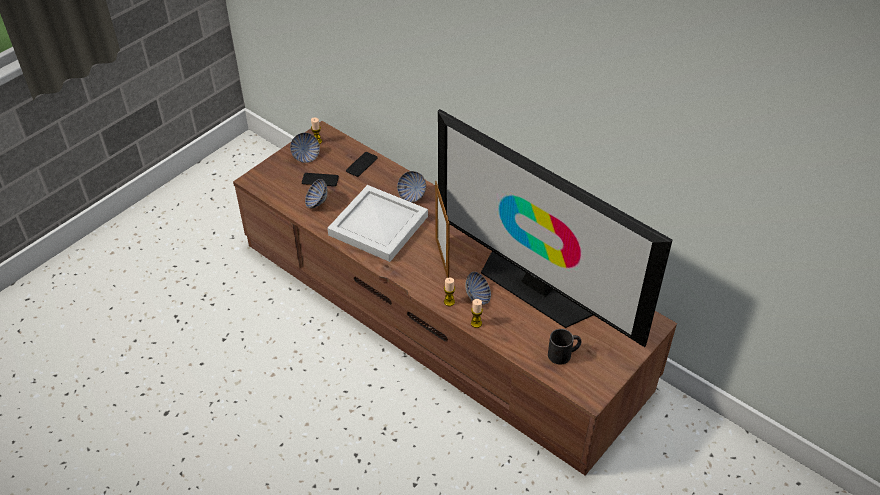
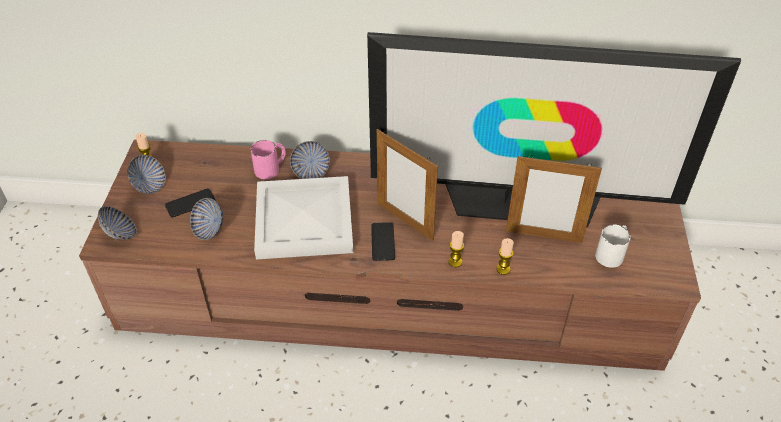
camera: 35 degrees left, 0 degrees up
phone [346,152,378,177] -> phone moved to [371,222,395,261]
bowl [465,272,491,305] -> bowl moved to [98,206,137,241]
black mug [548,329,581,365] -> white mug [595,224,631,268]
none -> pink mug [250,140,286,179]
none -> picture frame [506,155,602,243]

